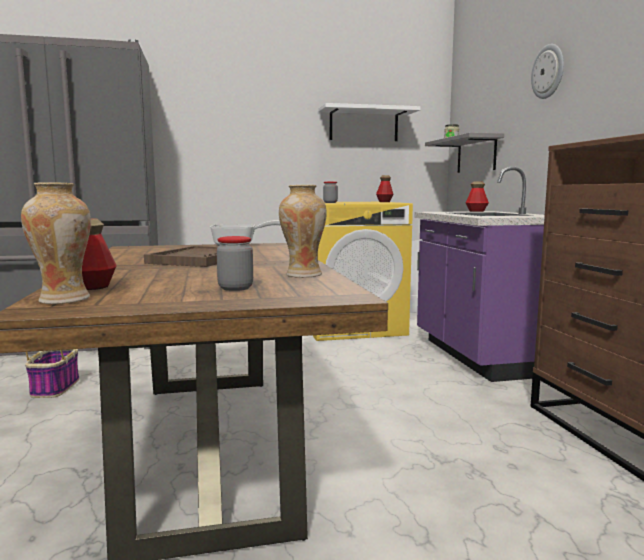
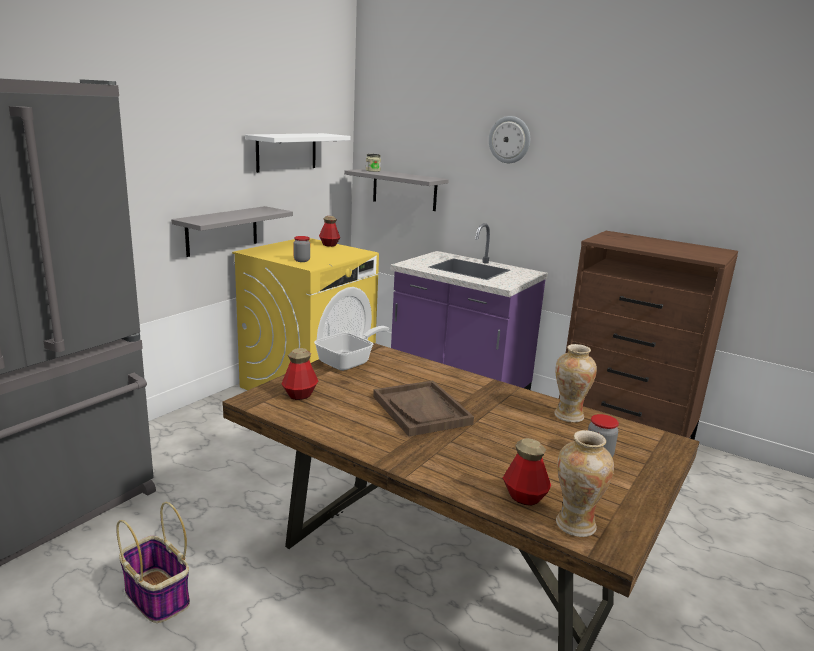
camera: 45 degrees left, 10 degrees up
bottle [466,181,489,212] -> bottle moved to [281,348,318,400]
none -> grey shelf [171,206,293,257]

